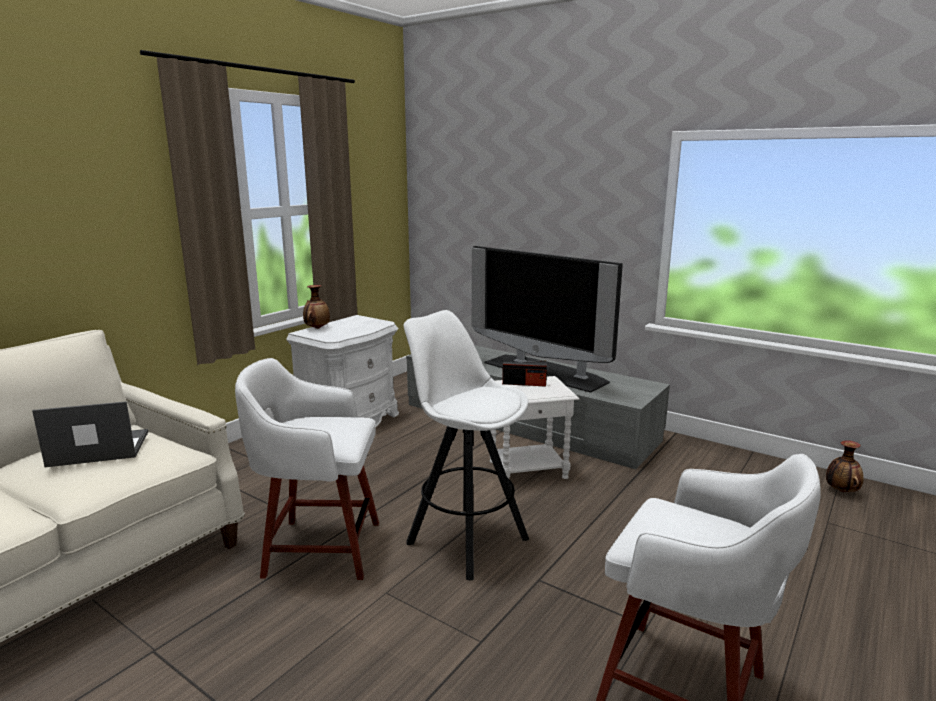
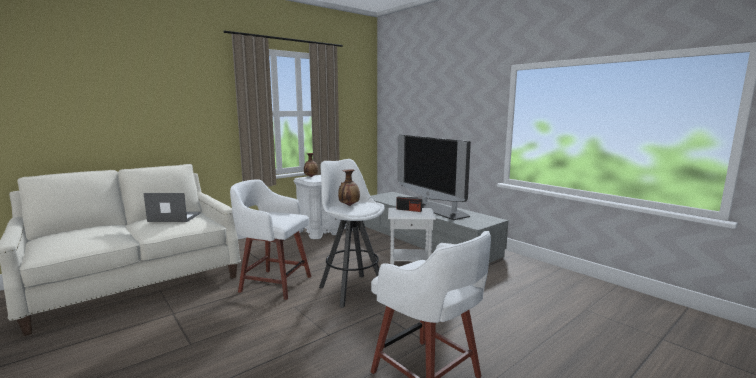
camera: 15 degrees right, 5 degrees down
vase [826,440,864,492] -> vase moved to [338,169,360,206]

